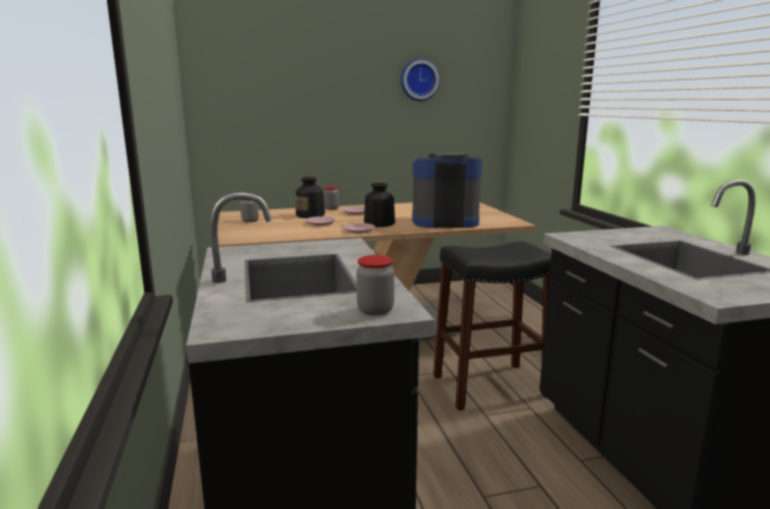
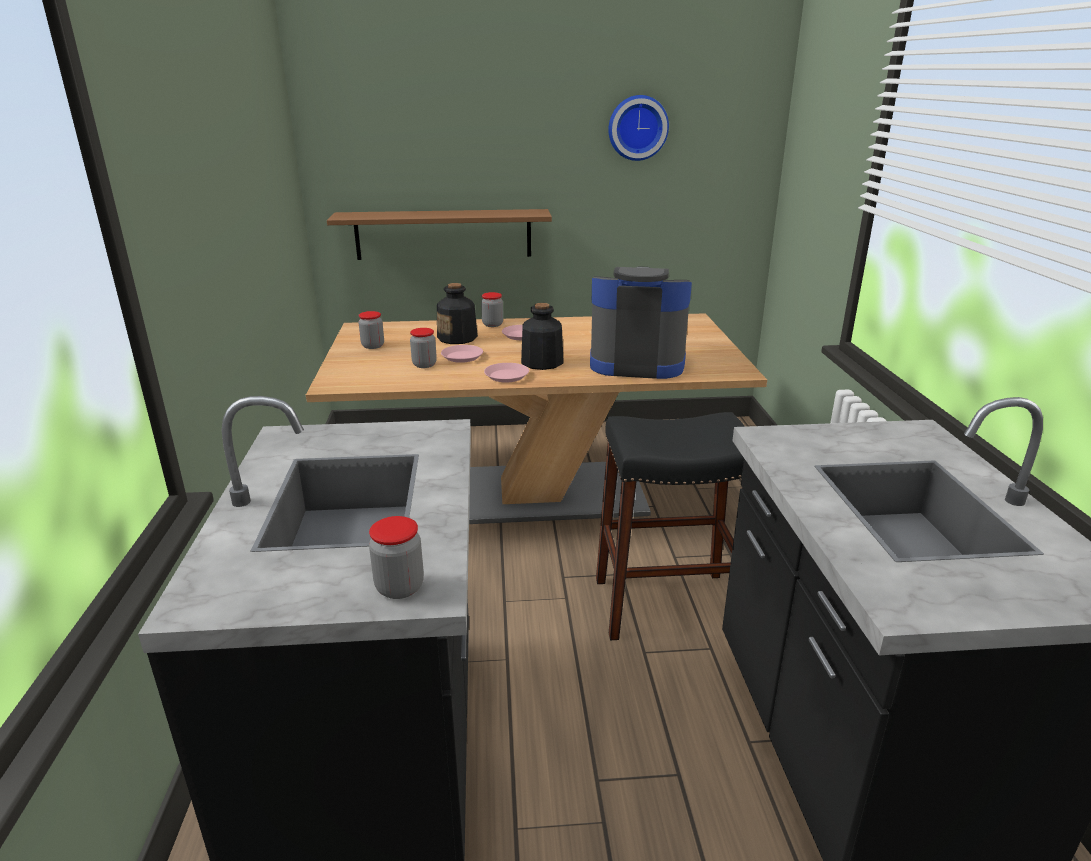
camera: 10 degrees right, 10 degrees up
none -> brown shelf [327,209,552,260]
none -> jar [410,328,437,368]

